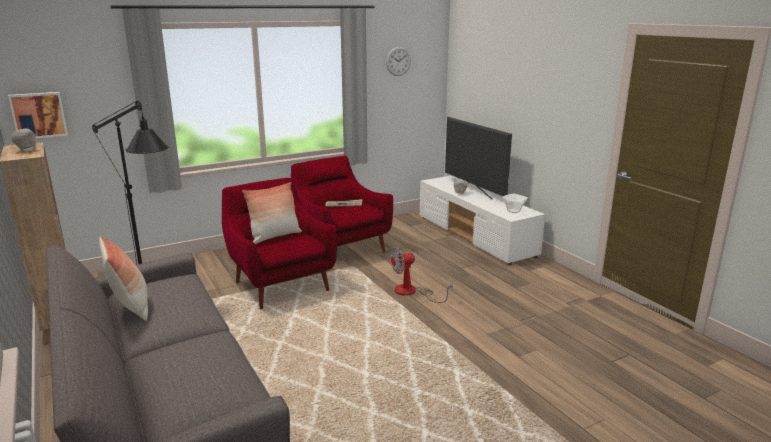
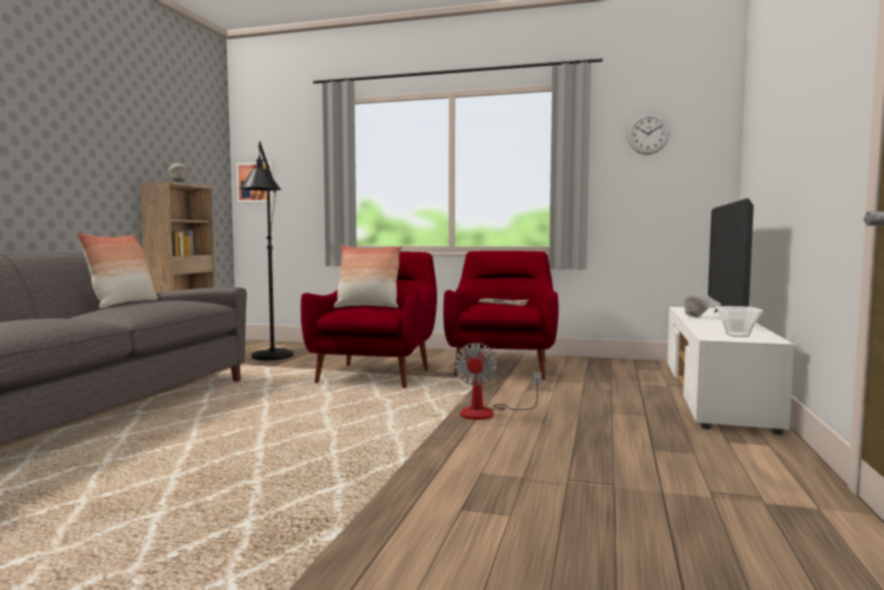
camera: 45 degrees right, 15 degrees down
fan [390,247,453,303] -> fan turned 105 degrees counterclockwise [454,343,542,420]

